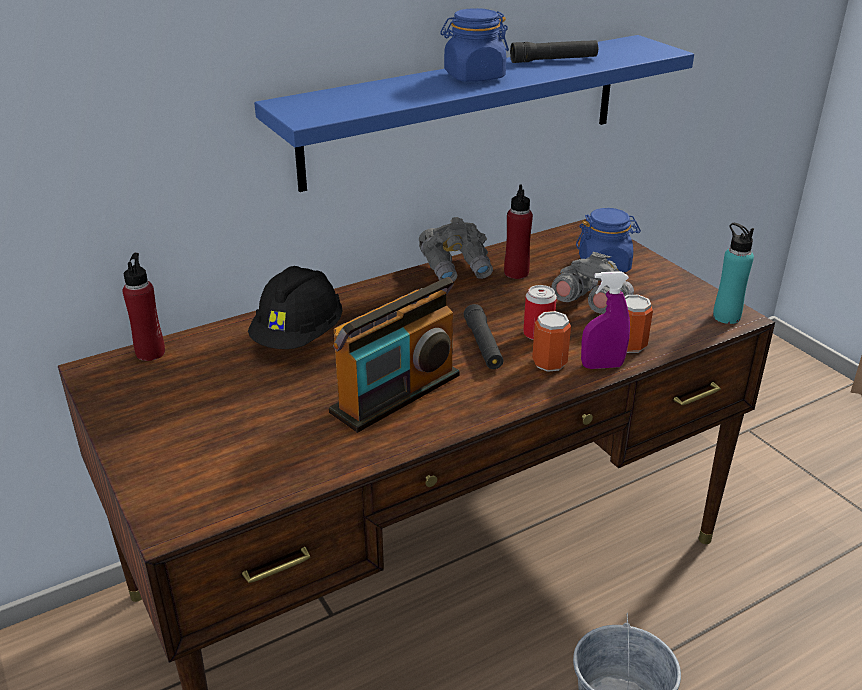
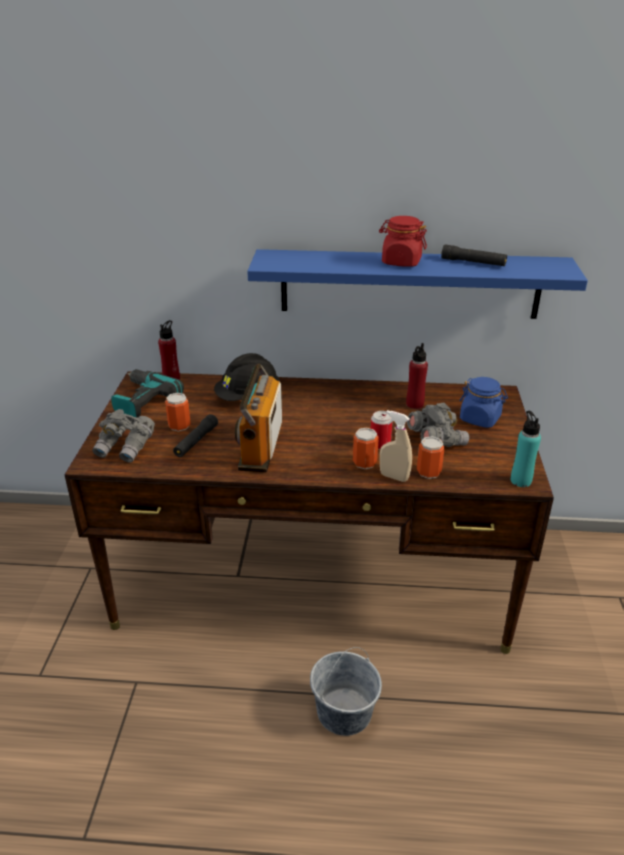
camera: 35 degrees right, 0 degrees up
radio [329,277,460,433] -> radio turned 105 degrees clockwise [235,364,282,472]
grey binoculars [419,217,493,282] -> grey binoculars moved to [92,409,155,463]
blue jar [440,8,509,82] -> red jar [379,216,427,267]
black flashlight [464,304,503,369] -> black flashlight moved to [173,414,218,457]
purple spray bottle [581,271,630,369] -> beige spray bottle [380,410,412,482]
none -> power drill [111,369,184,418]
none -> can [165,393,191,432]

